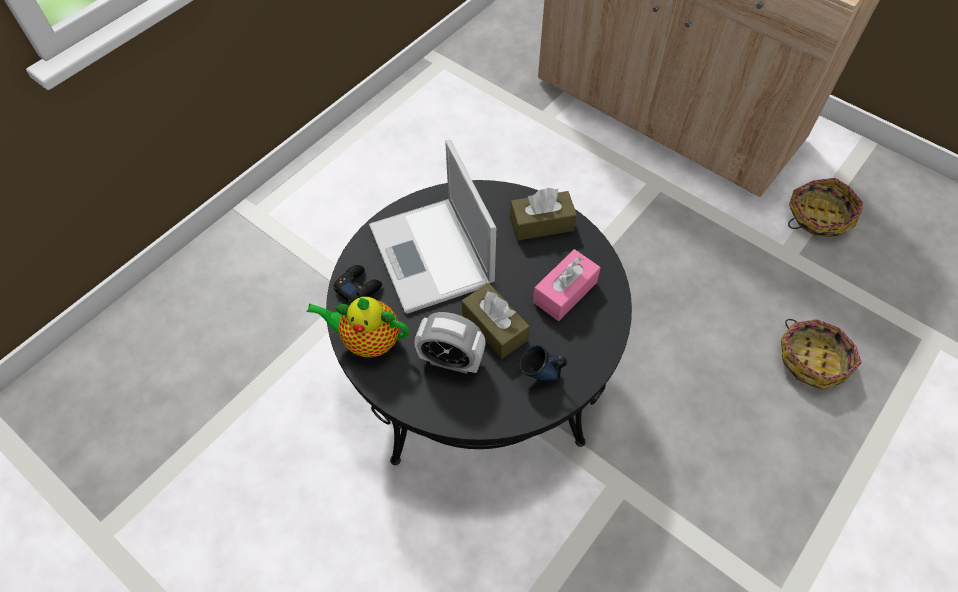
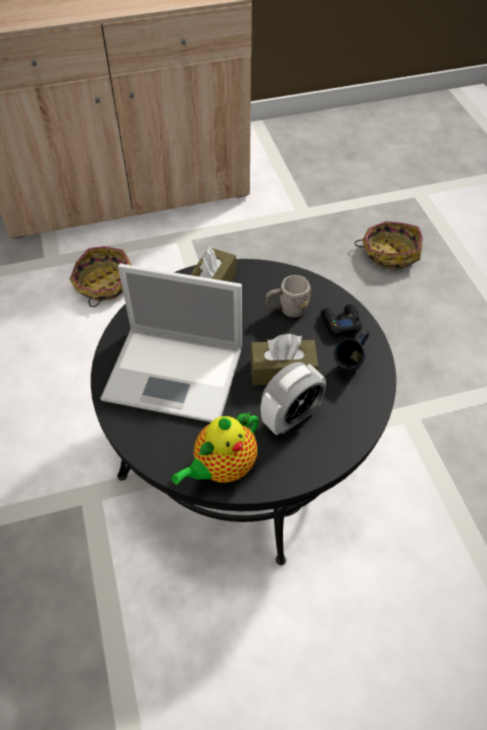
camera: 55 degrees left, 5 degrees down
black game controller [333,265,382,304] -> black game controller moved to [321,304,362,336]
pink tissue box [533,249,601,321] -> grey mug [266,275,311,318]
basket [788,178,863,237] -> basket moved to [70,246,132,307]

